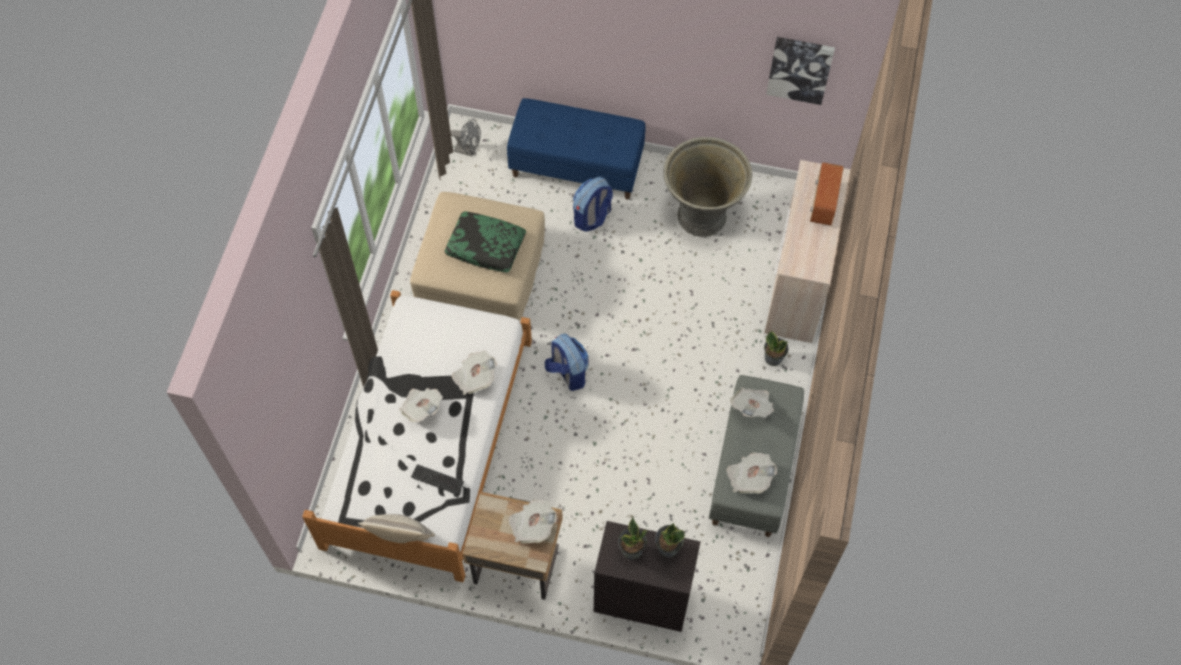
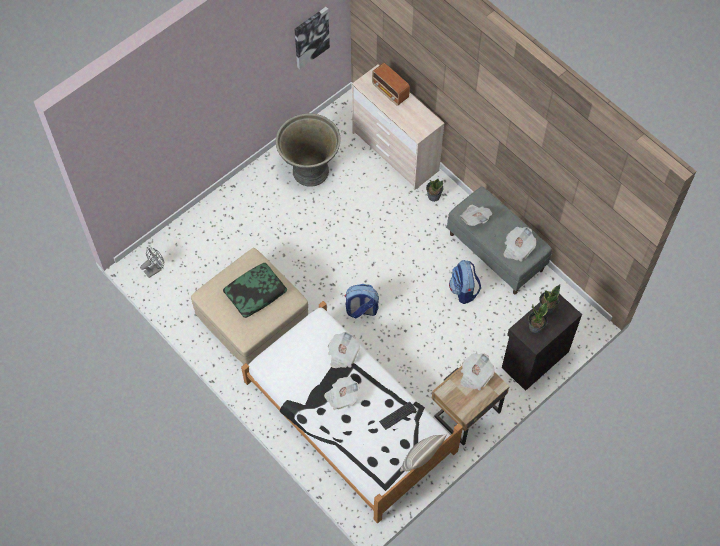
camera: 55 degrees left, 0 degrees up
blue bench [507,98,646,199] -> none
backpack [573,177,613,232] -> backpack moved to [449,260,481,304]

